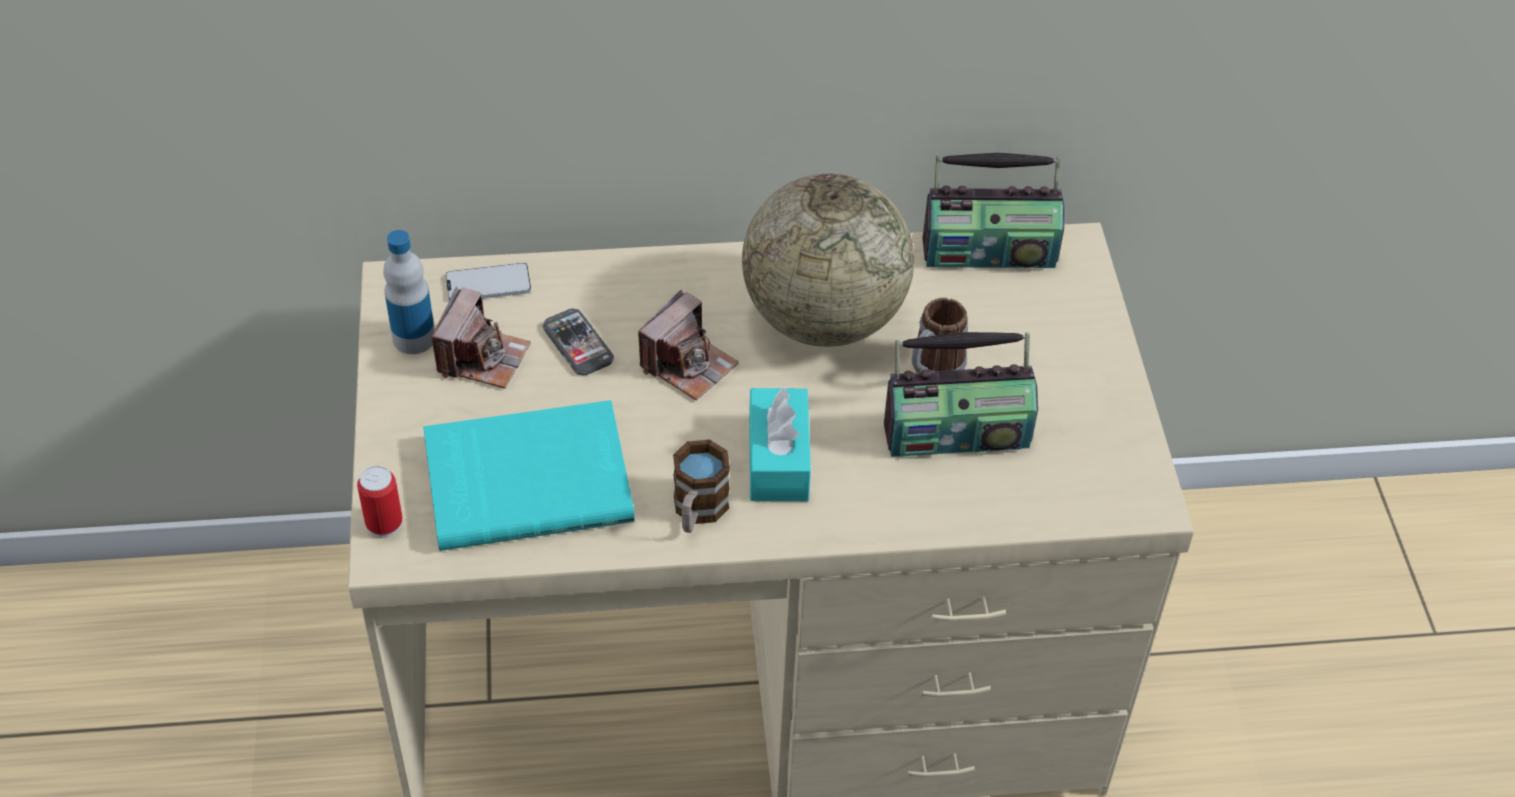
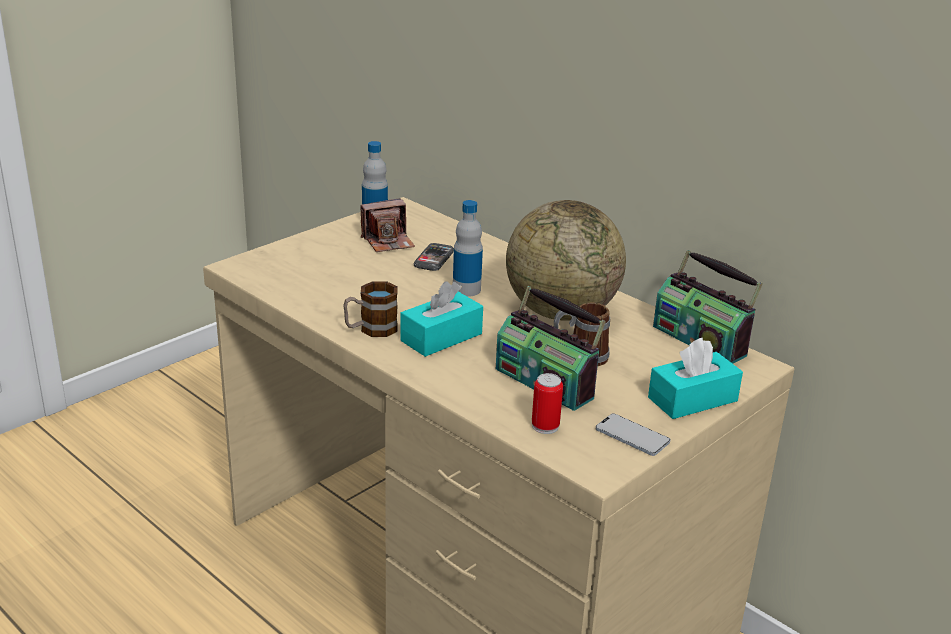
camera: 50 degrees right, 20 degrees down
can [357,466,403,538] -> can moved to [532,373,563,434]
turquoise book [423,400,635,551] -> none
phone [445,263,531,300] -> phone moved to [596,413,671,456]
camera [638,289,739,400] -> bottle [453,200,483,297]
none -> turquoise tissue box [648,338,743,419]

